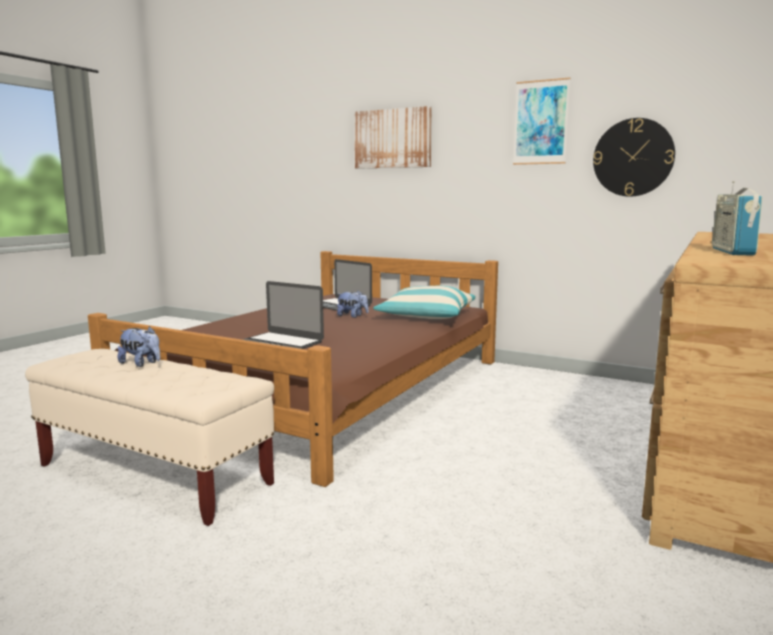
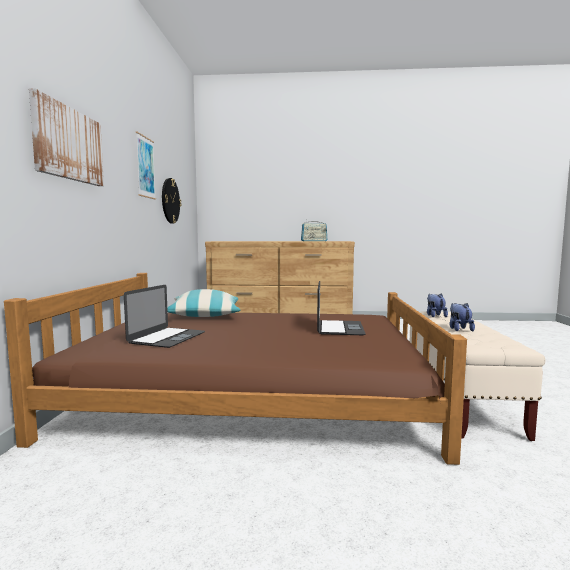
camera: 115 degrees left, 5 degrees down
plush toy [337,291,369,318] -> plush toy moved to [427,293,448,317]

